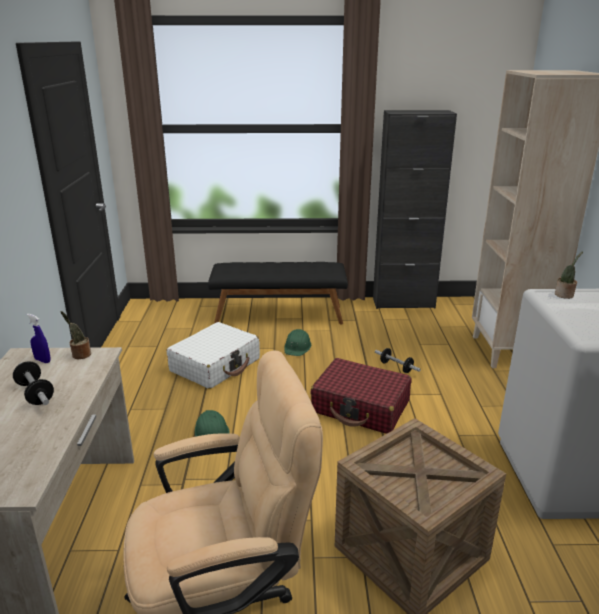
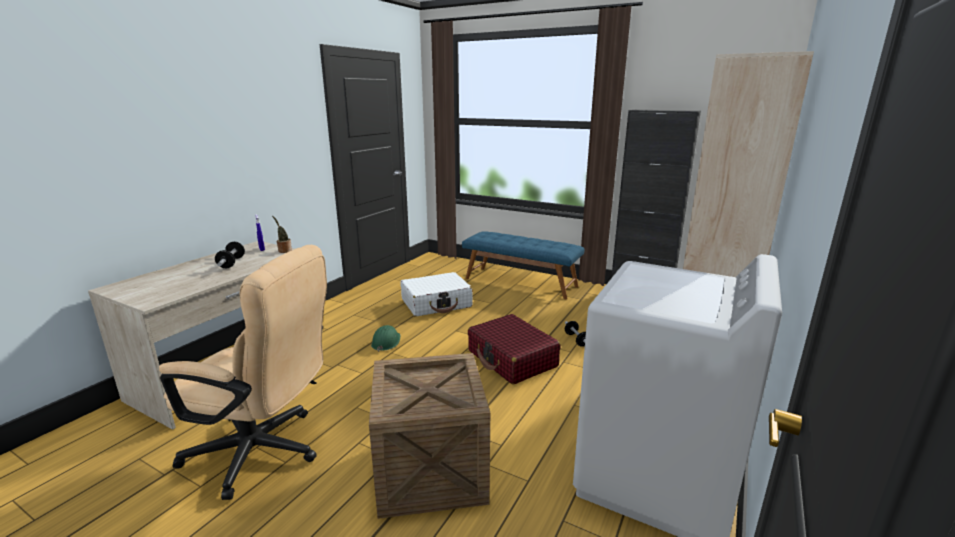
camera: 30 degrees right, 5 degrees down
black bench [208,262,348,324] -> blue bench [462,231,584,299]
green hard hat [284,329,311,356] -> none
potted plant [555,252,583,299] -> none

